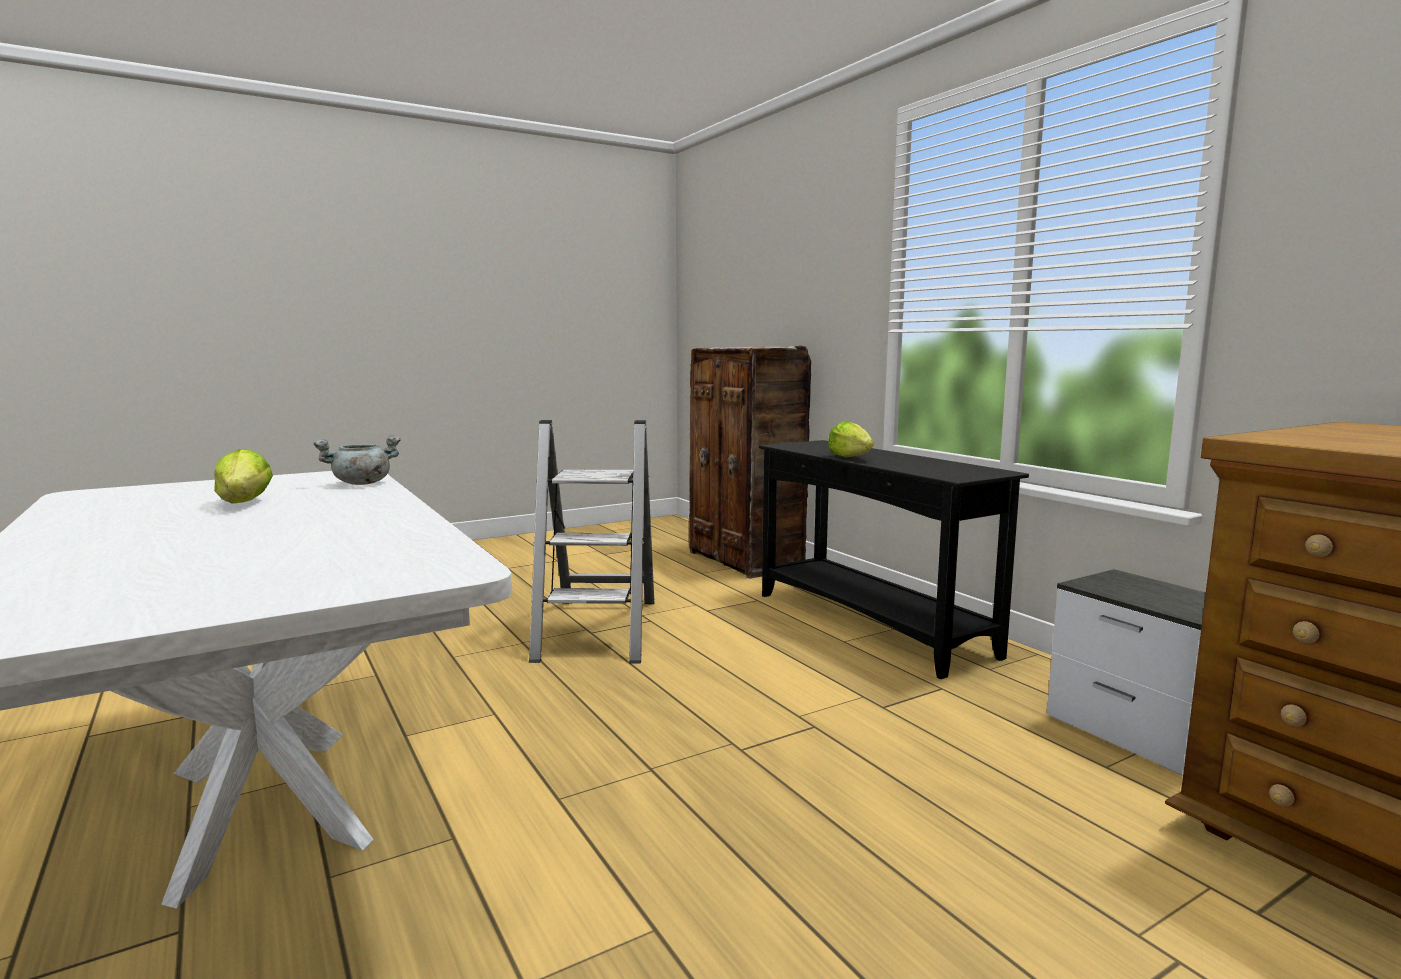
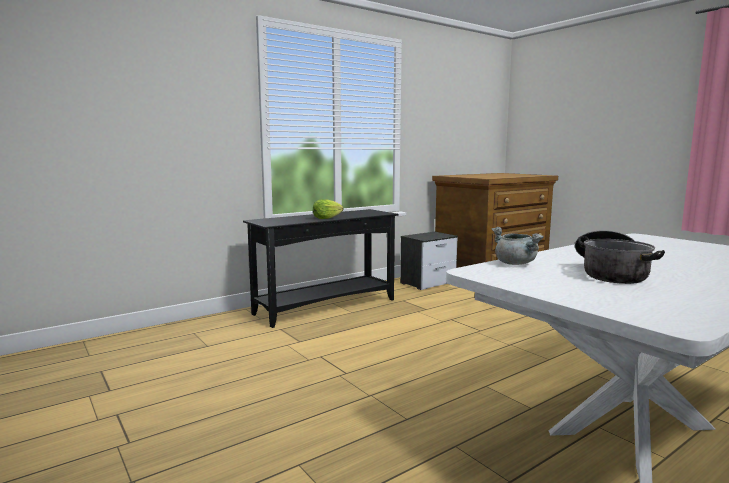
camera: 95 degrees left, 0 degrees up
lettuce [214,449,273,504] -> cooking pot [575,230,665,284]
grey step ladder [529,420,655,664] -> none
brown cabinet [689,346,811,579] -> none

